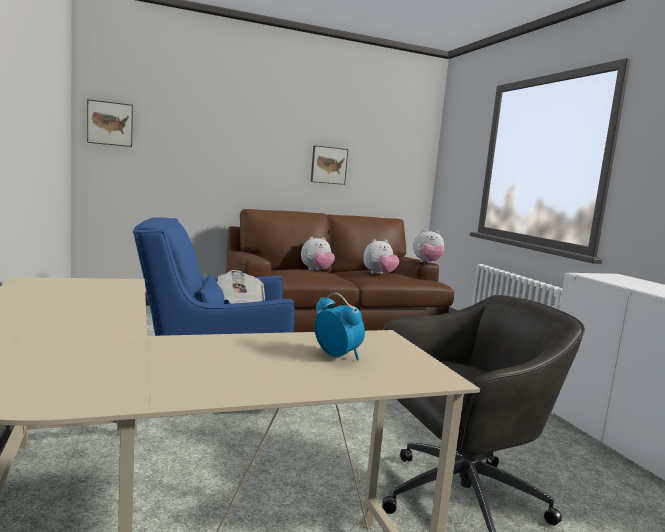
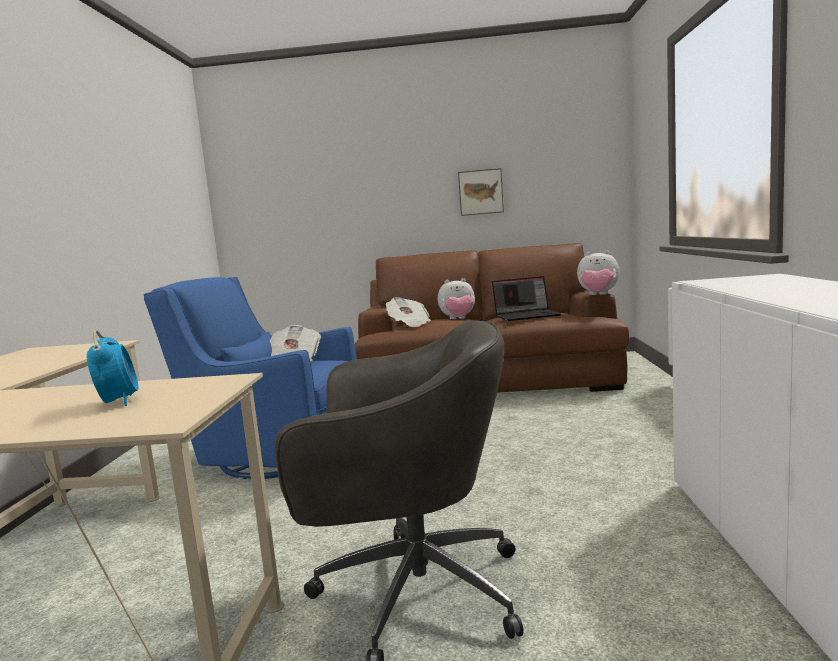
camera: 25 degrees right, 0 degrees up
picture [87,99,133,147] -> none
plush toy [363,239,399,274] -> laptop [492,276,561,321]
none -> newspaper [385,297,431,327]

